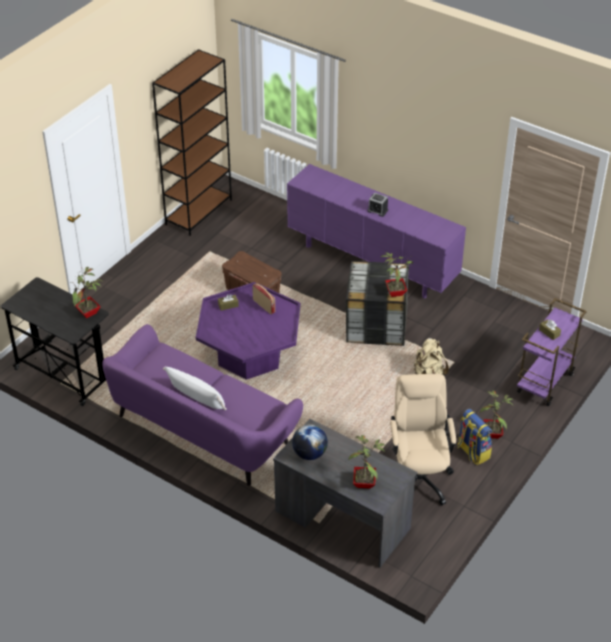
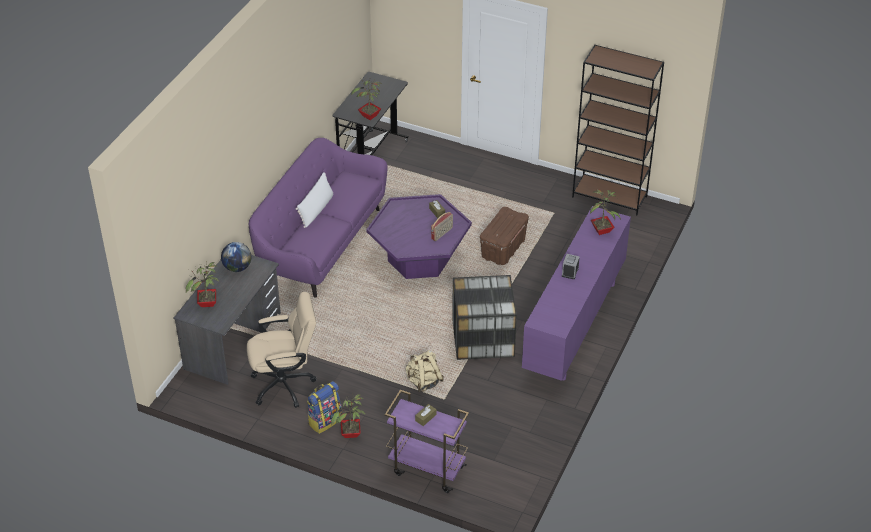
camera: 80 degrees right, 0 degrees up
potted plant [381,253,413,297] -> potted plant moved to [590,189,621,235]

